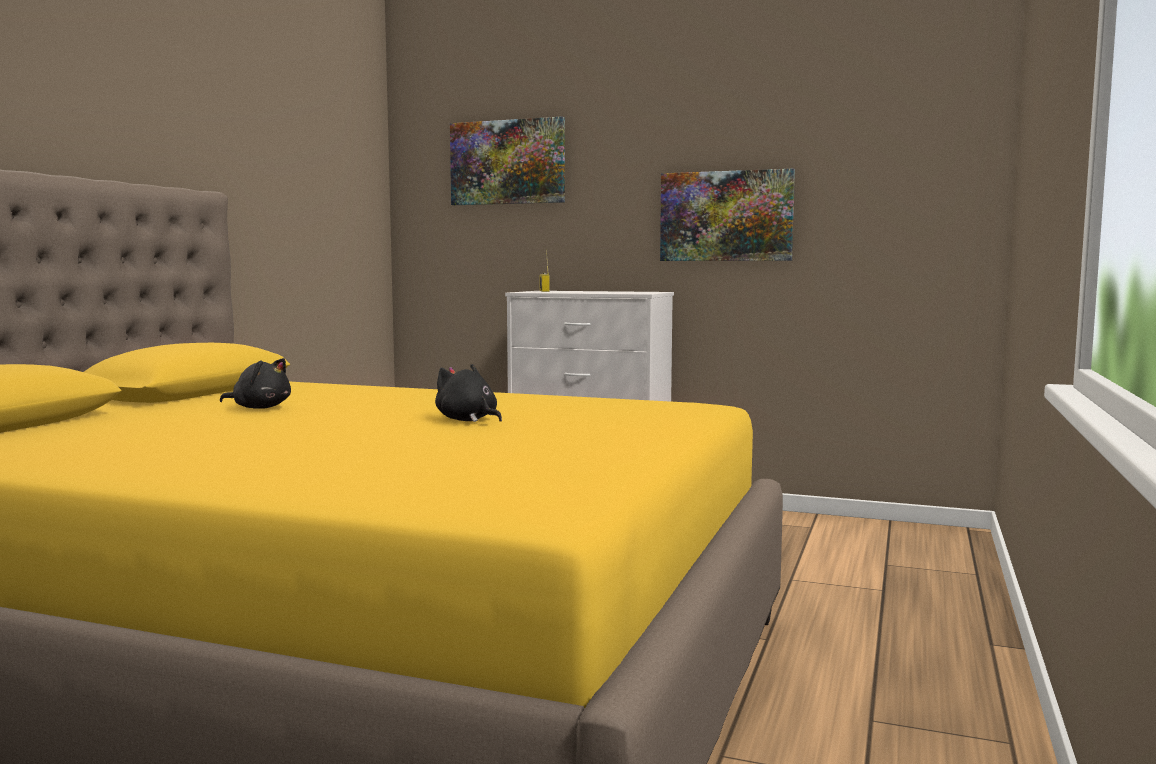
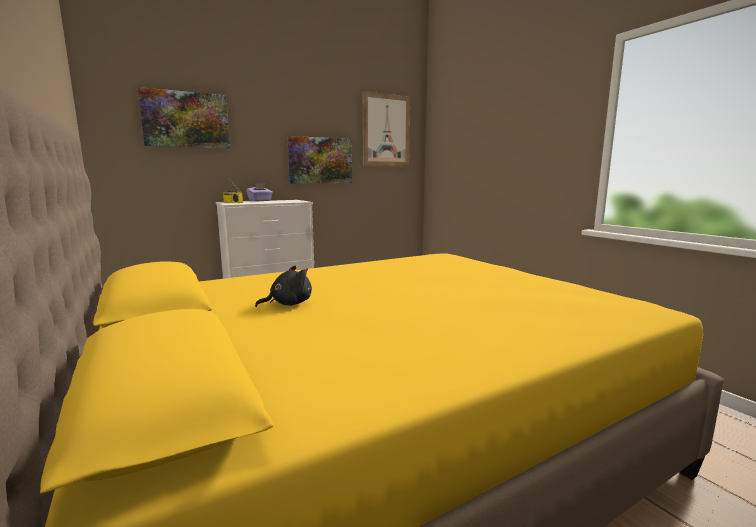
camera: 50 degrees left, 5 degrees up
black plush toy [435,364,502,422] -> none
none -> purple tissue box [246,183,273,202]
none -> picture [363,91,410,167]

